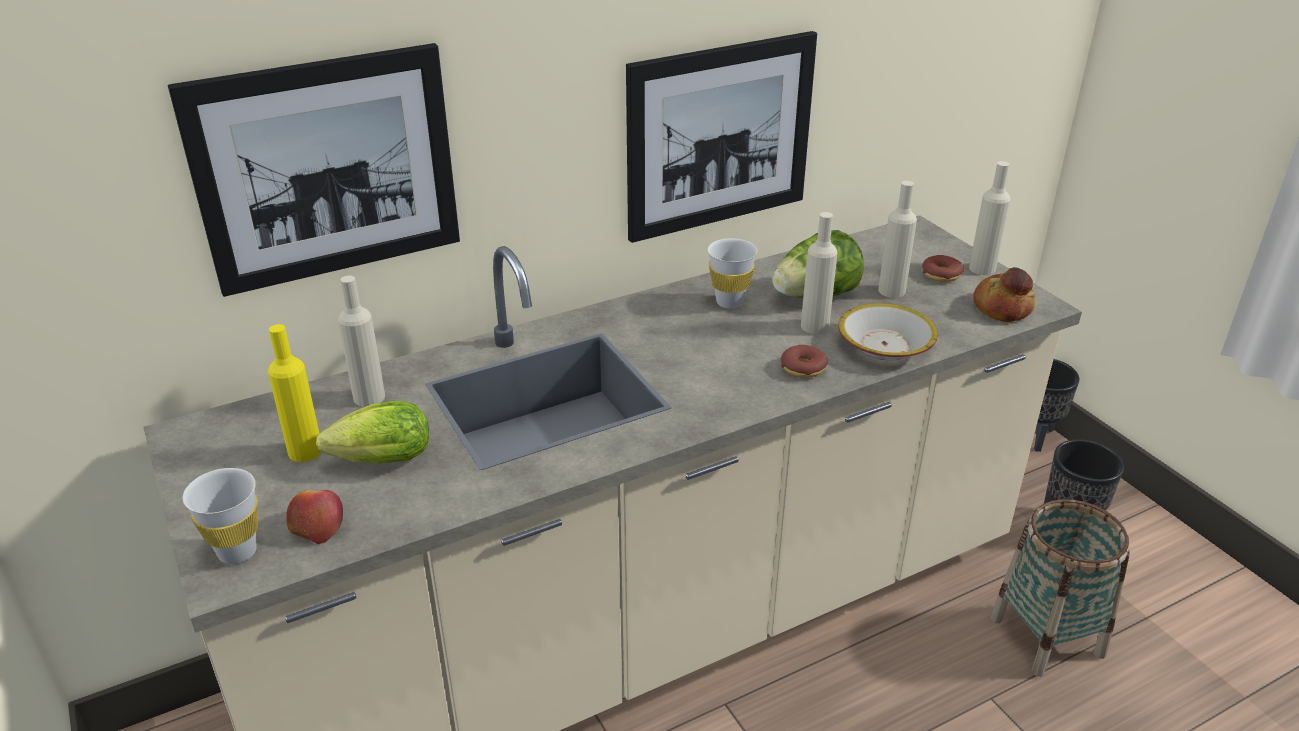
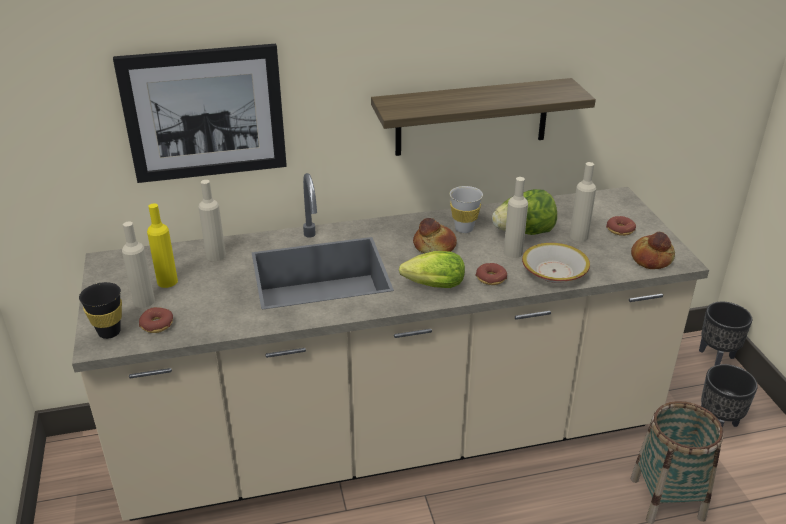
camera: 15 degrees right, 0 degrees up
white cup [183,468,258,564] -> black cup [79,282,122,339]
apple [286,490,343,544] -> donut [139,307,173,333]
lettuce [316,401,429,463] -> lettuce moved to [399,251,465,288]
picture [626,31,817,243] -> shelf [371,78,596,156]
beige bottle [969,161,1010,275] -> beige bottle moved to [122,221,155,308]
none -> bread [413,218,457,253]

